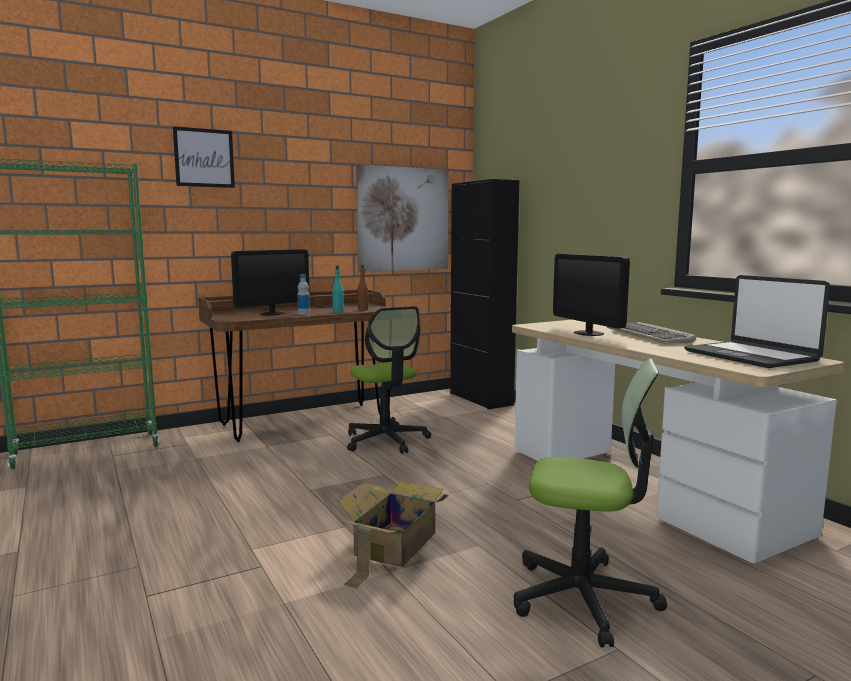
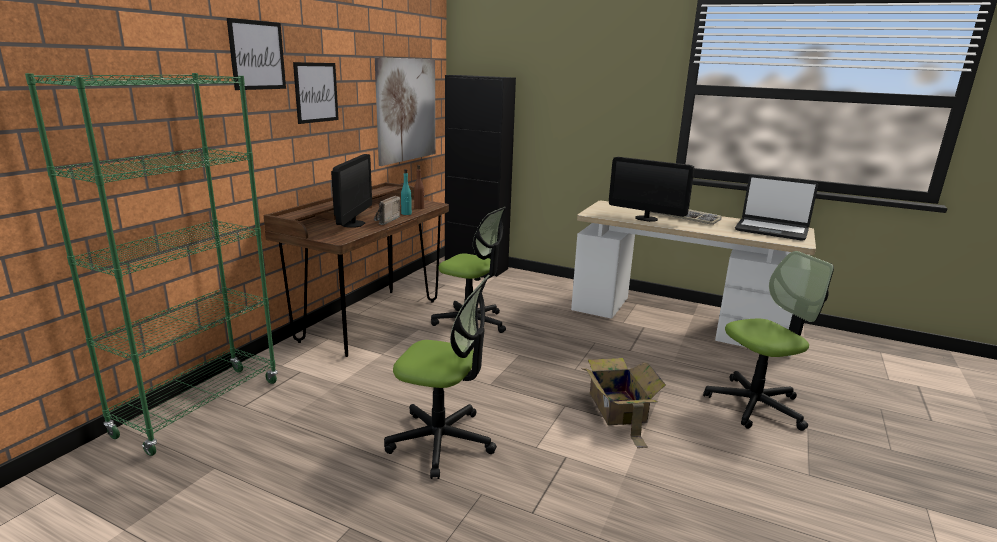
camera: 35 degrees left, 10 degrees up
bottle [297,274,310,315] -> radio [374,196,400,225]
none -> picture [293,62,339,124]
none -> office chair [384,275,497,479]

